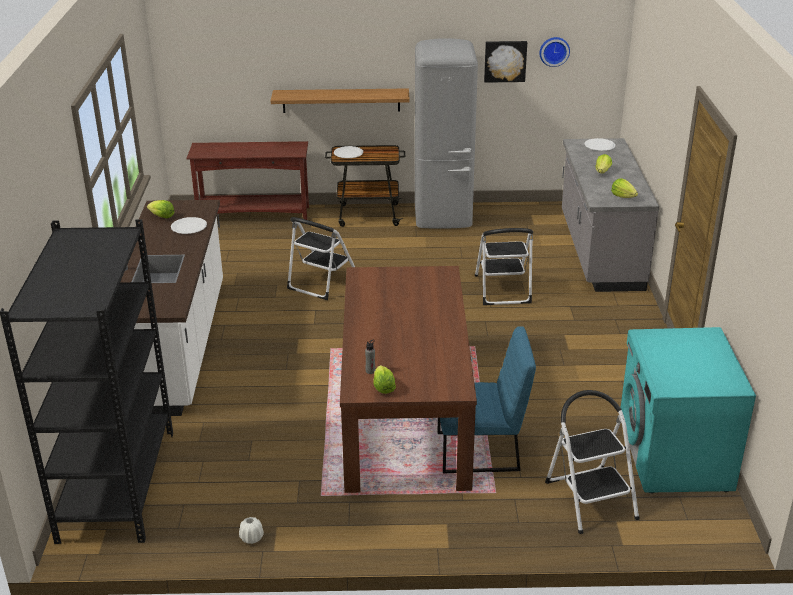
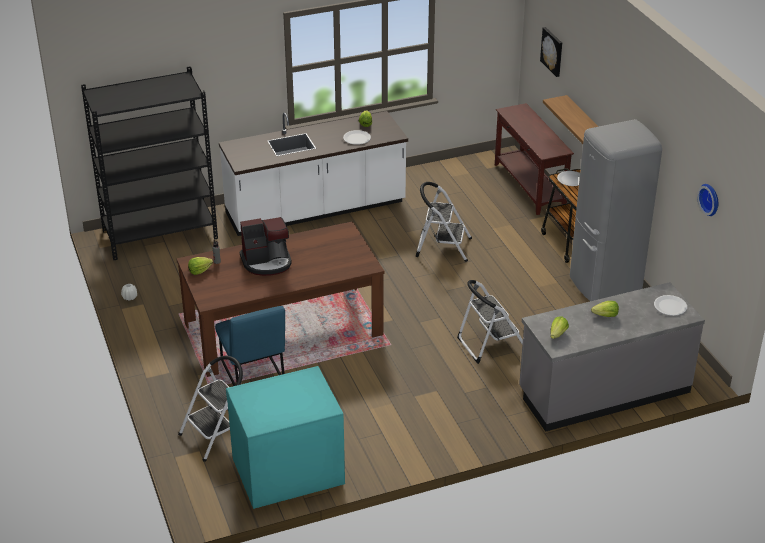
camera: 70 degrees right, 5 degrees up
picture [484,41,527,83] -> picture moved to [540,27,562,77]
none -> coffee machine [240,217,292,276]

